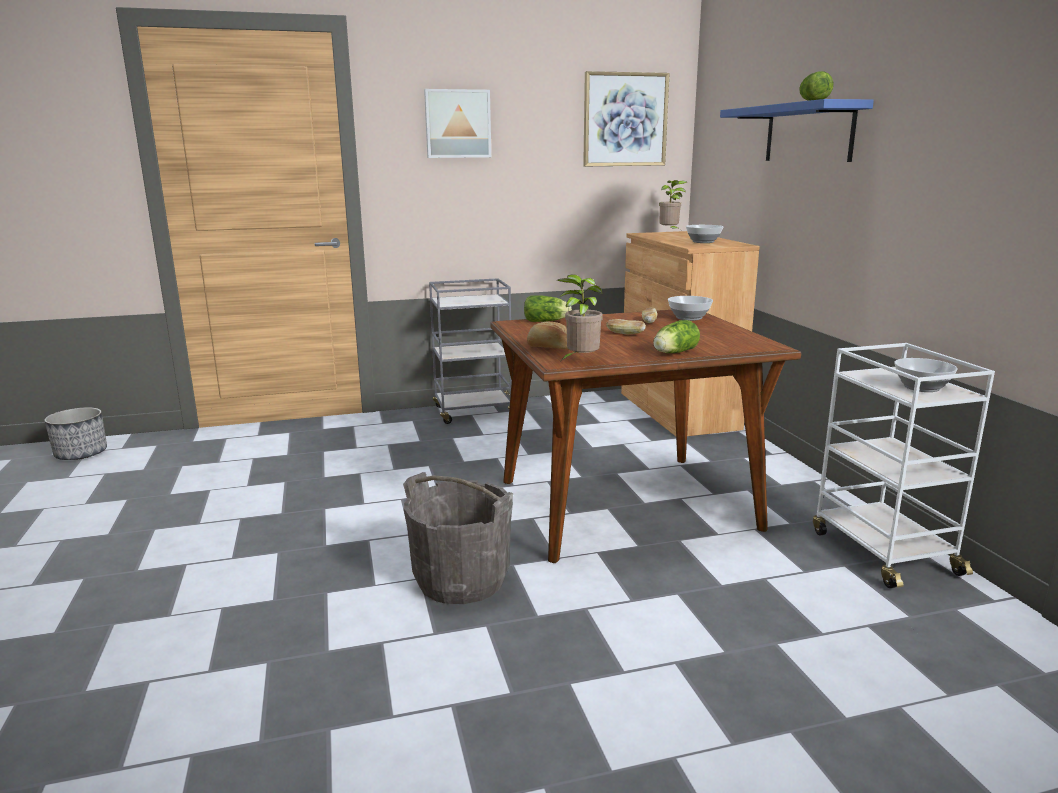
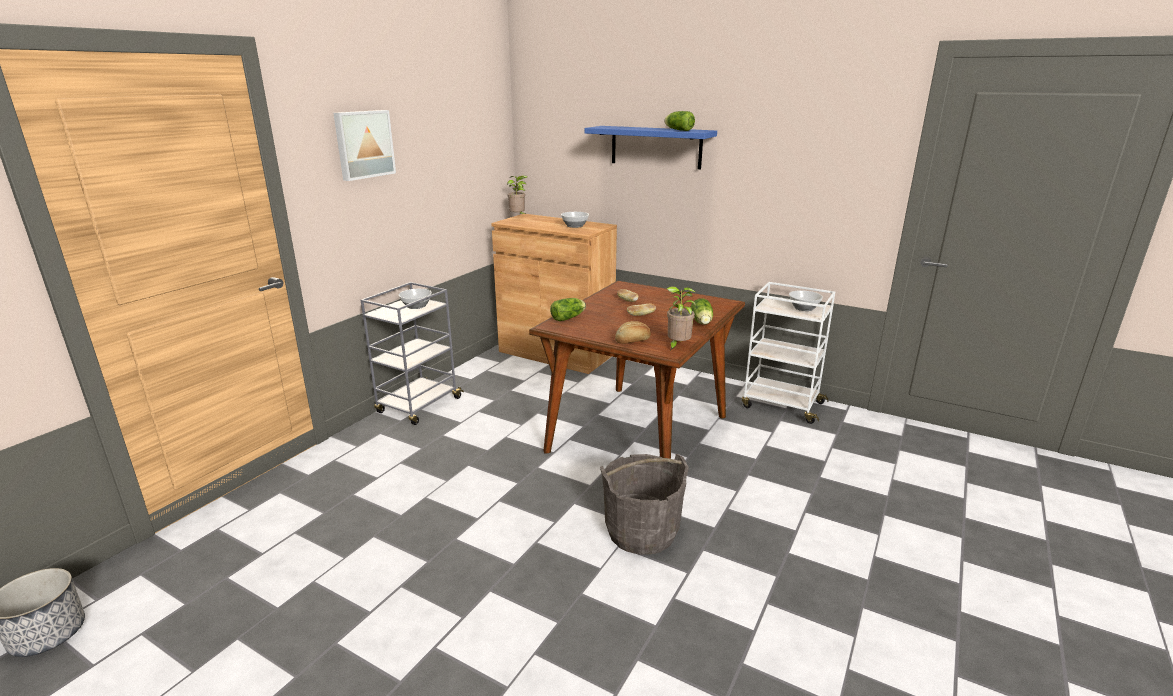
camera: 45 degrees left, 5 degrees up
picture [583,71,670,166] -> none
bowl [668,296,713,321] -> bowl moved to [399,289,432,309]

